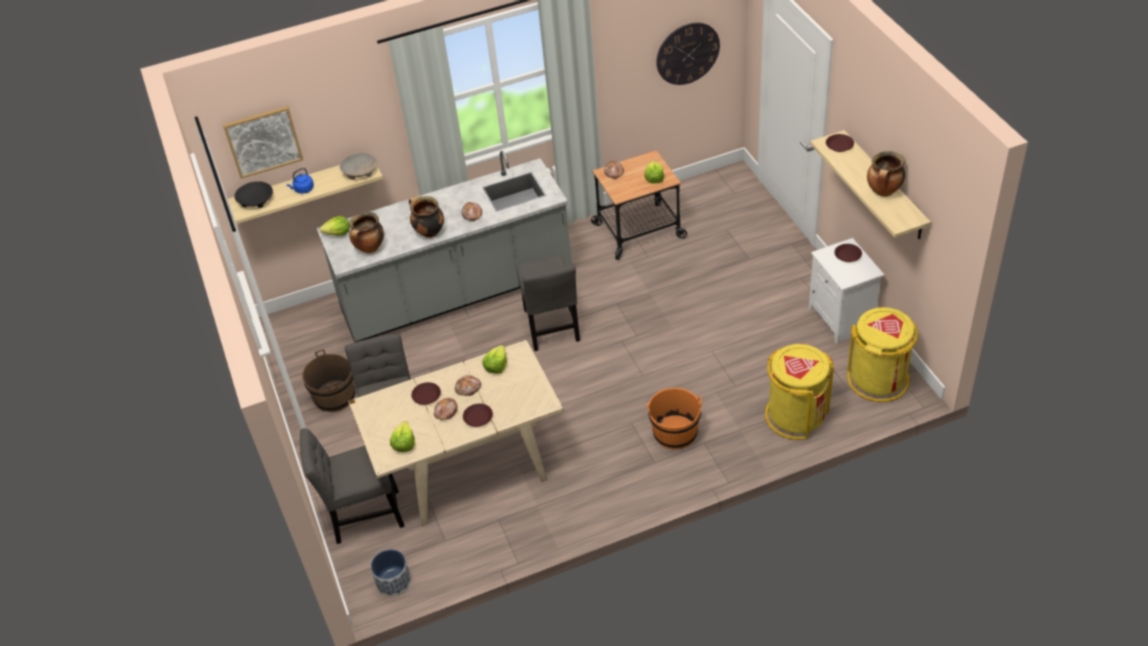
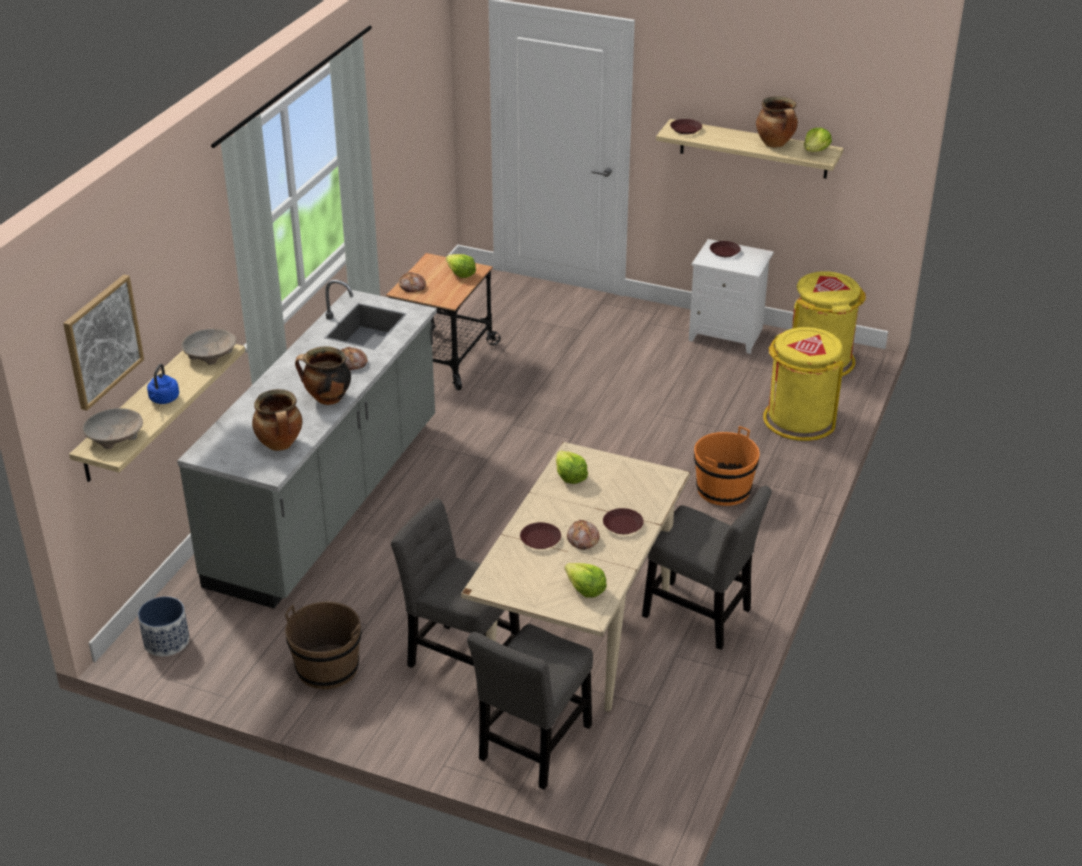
camera: 50 degrees left, 10 degrees down
black bowl [235,181,273,208] -> beige bowl [83,408,143,449]
lettuce [319,216,350,236] -> lettuce moved to [804,128,832,152]
planter [371,549,411,596] -> planter moved to [138,596,189,656]
bread [455,375,481,396] -> none
grey chair [516,255,580,351] -> grey chair moved to [642,486,772,650]
wall clock [656,22,720,85] -> none

